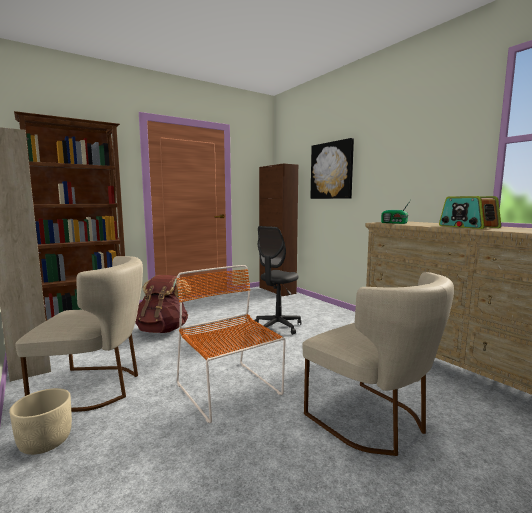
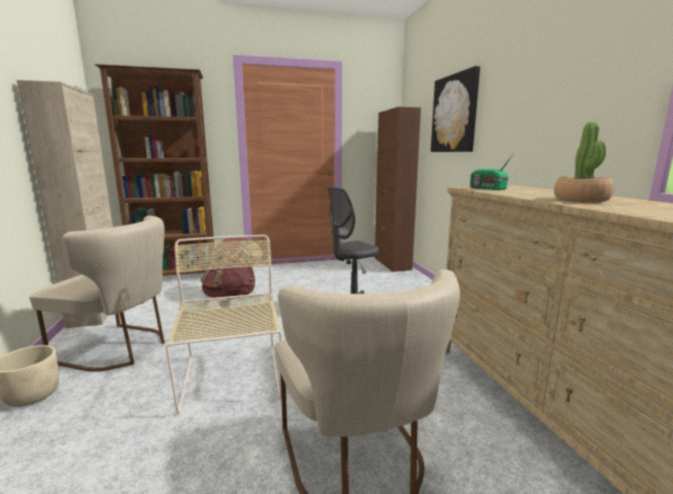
camera: 20 degrees right, 5 degrees up
orange chair [177,265,286,423] -> beige chair [165,235,282,414]
radio [439,196,501,229] -> potted plant [554,122,614,202]

